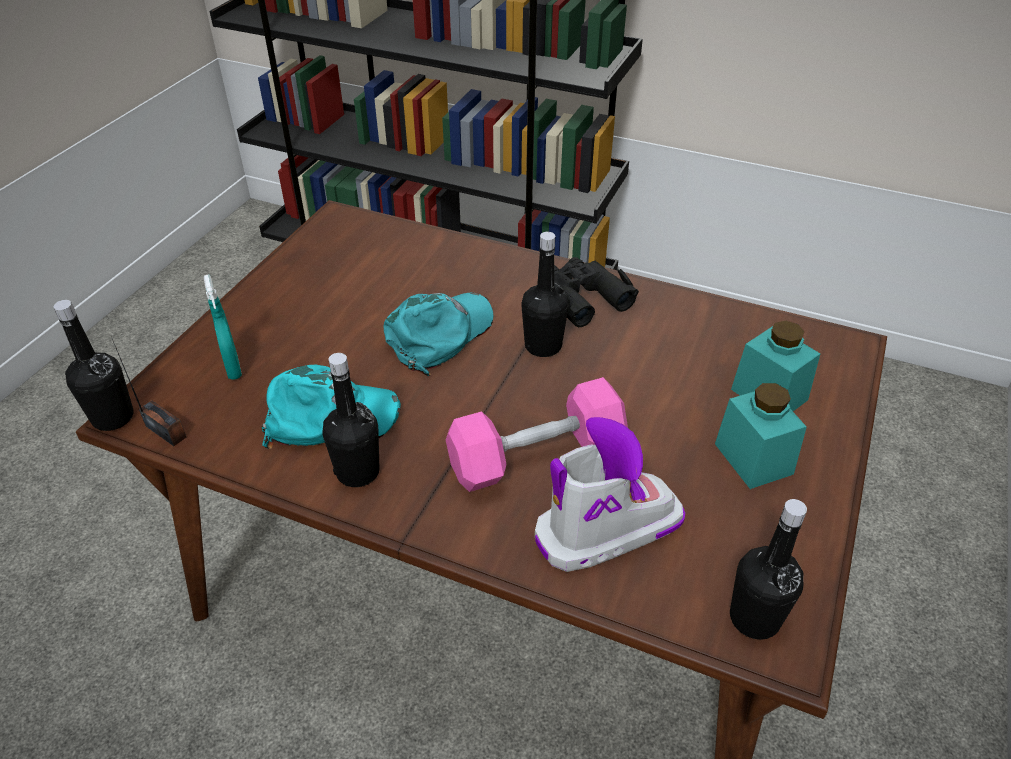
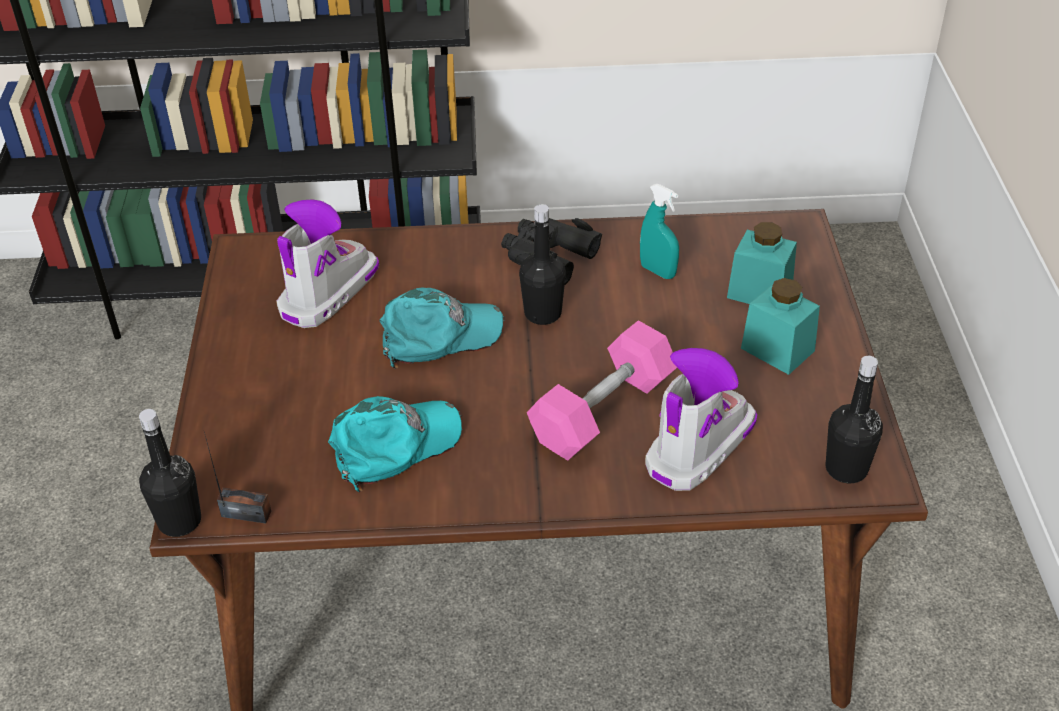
camera: 25 degrees left, 0 degrees up
turquoise spray bottle [204,275,242,380] -> turquoise spray bottle moved to [640,184,679,279]
black bottle [323,353,380,487] -> none
turquoise cap [383,293,493,376] -> turquoise cap turned 60 degrees clockwise [379,288,505,369]
none -> boot [276,199,379,328]

